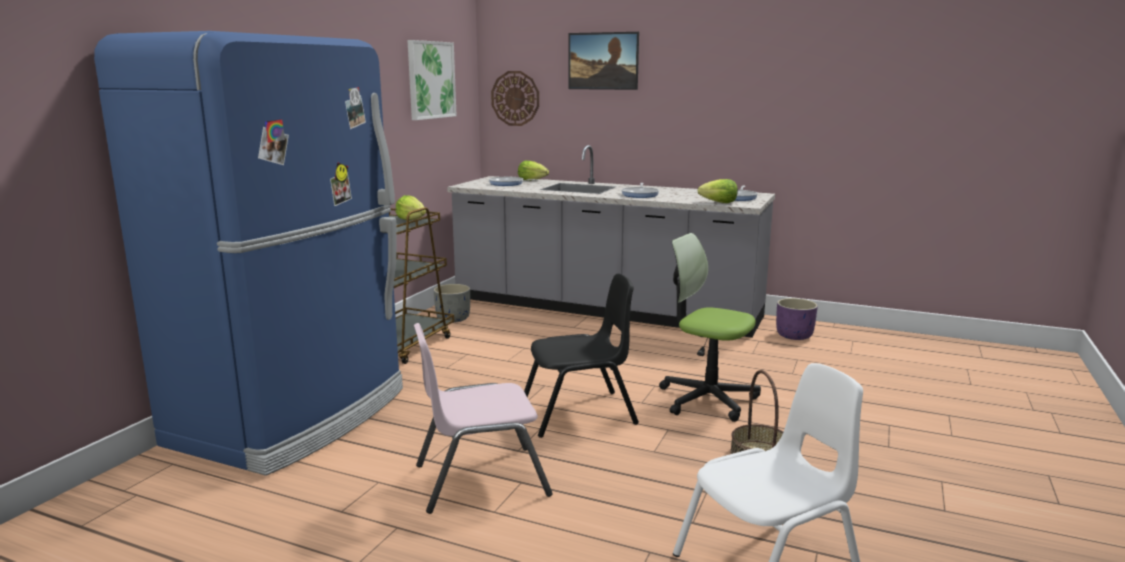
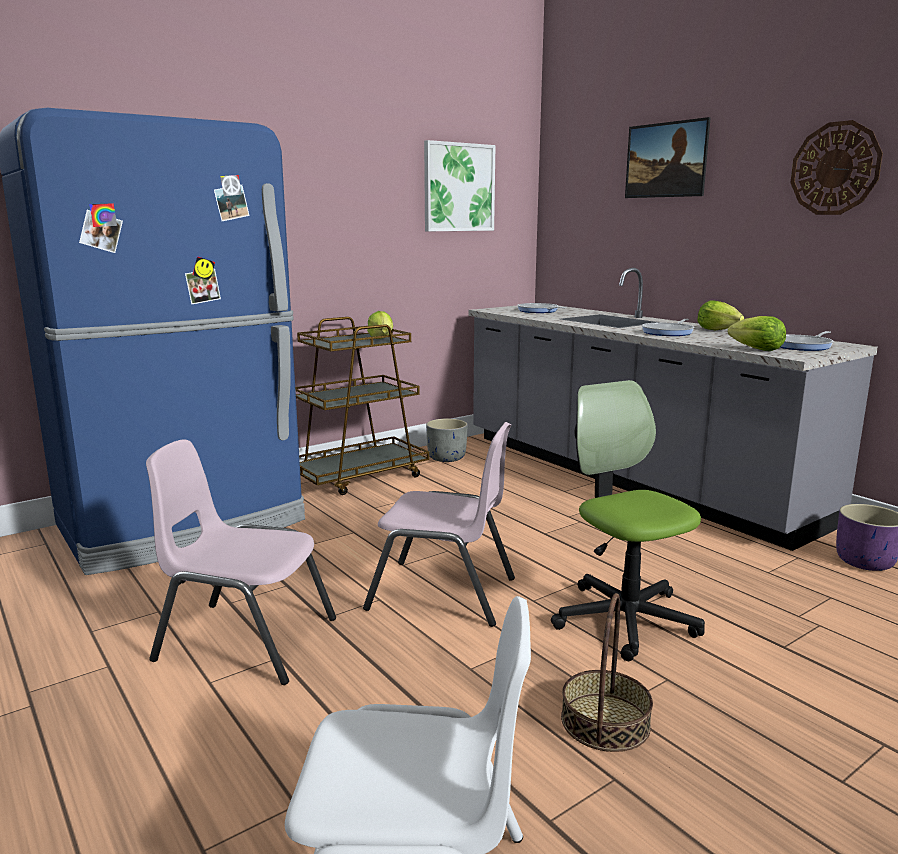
camera: 30 degrees right, 0 degrees up
wall clock [491,71,539,126] -> wall clock moved to [790,120,883,215]
lettuce [518,160,549,181] -> lettuce moved to [697,300,744,331]
black chair [524,273,639,438] -> pink chair [363,422,515,627]

